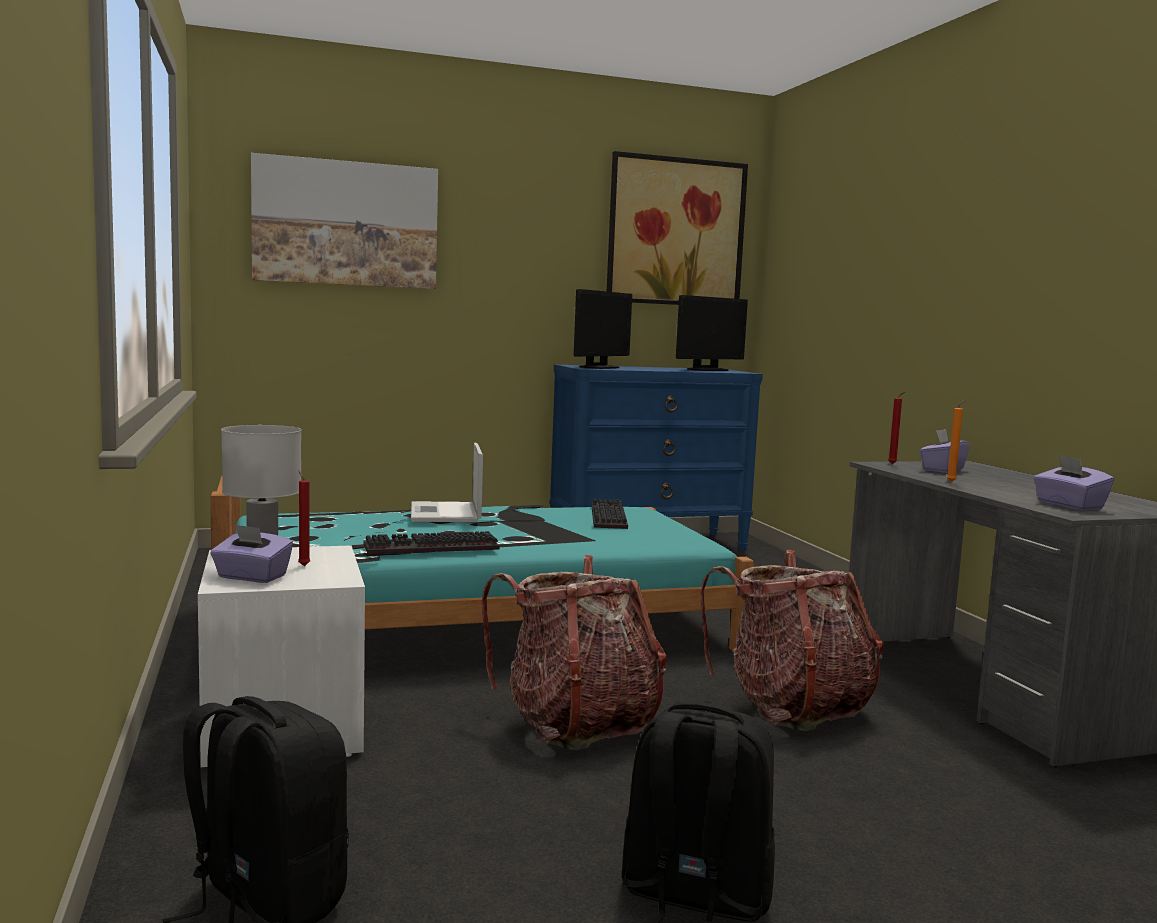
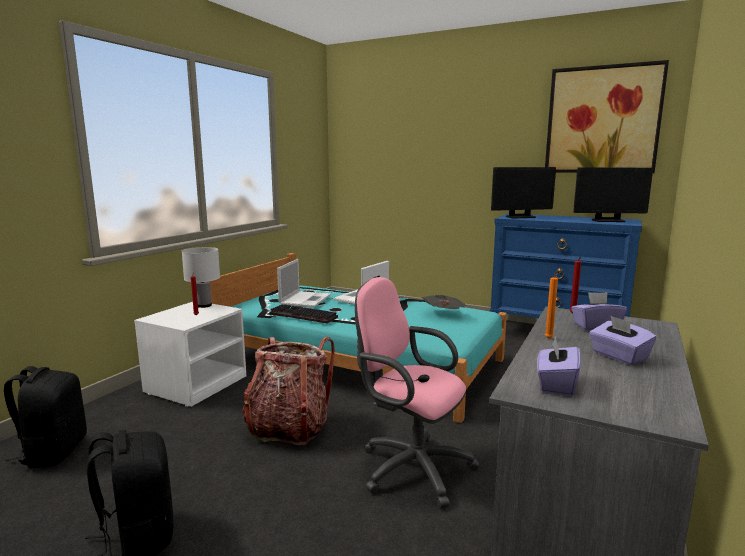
camera: 45 degrees right, 5 degrees up
purple tissue box [210,524,293,583] -> purple tissue box moved to [589,315,656,365]
picture [251,153,438,289] -> none
keyboard [592,498,628,529] -> newspaper [421,295,466,309]
backpack [700,549,884,731] -> pink office chair [355,277,479,508]
none -> laptop [277,259,331,308]

